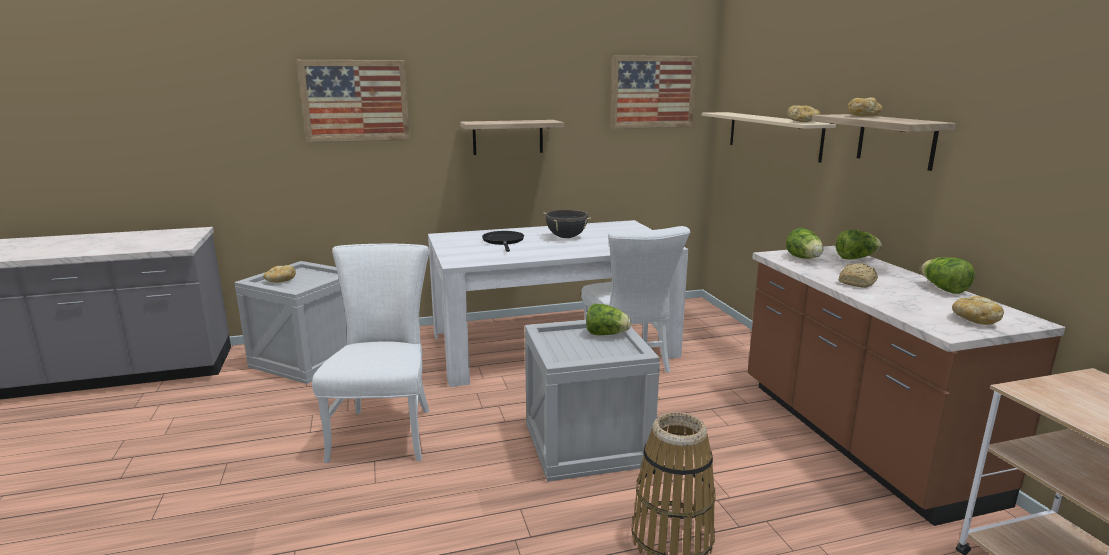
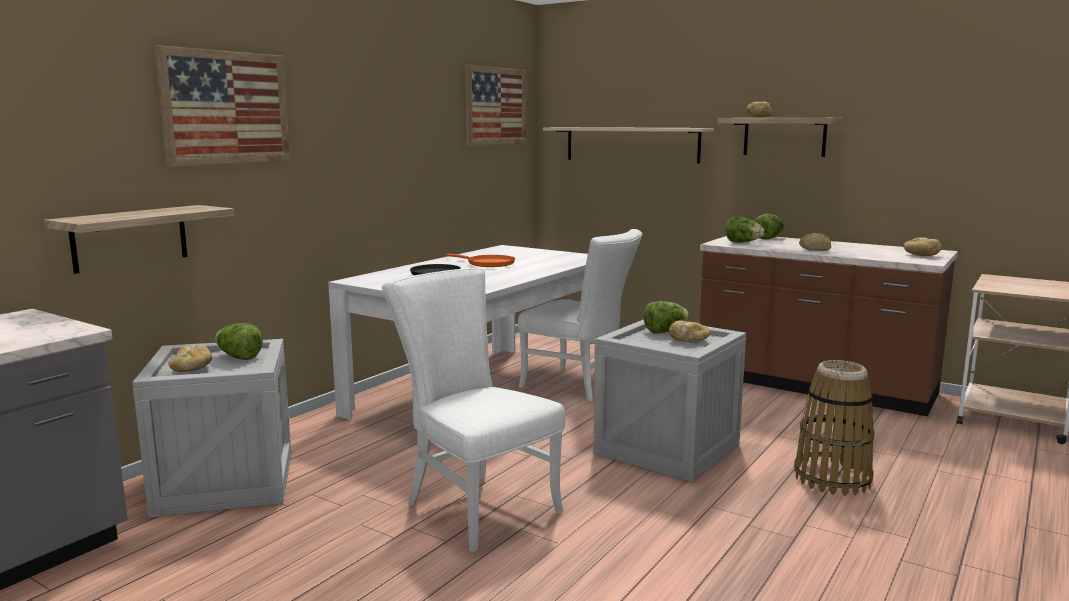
camera: 40 degrees left, 5 degrees down
shelf [460,120,564,155] -> shelf moved to [44,205,234,274]
black cooking pot [543,210,591,238] -> orange frying pan [446,254,515,267]
bread [787,105,820,122] -> bread moved to [669,320,710,343]
lettuce [921,257,975,294] -> lettuce moved to [215,323,263,360]

